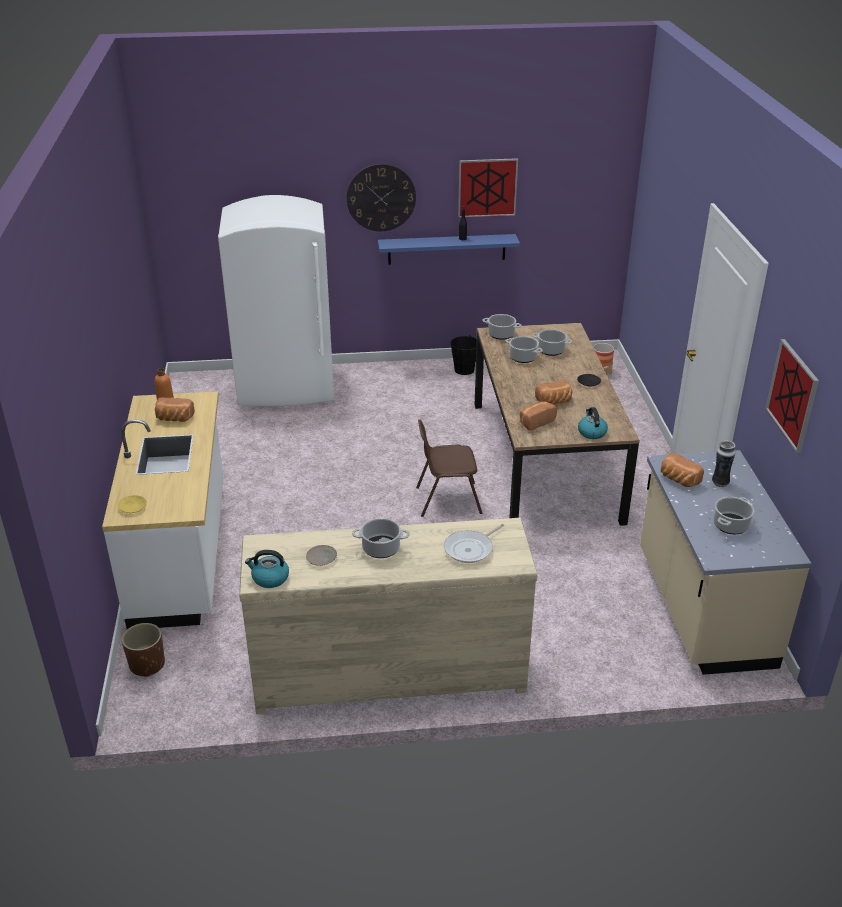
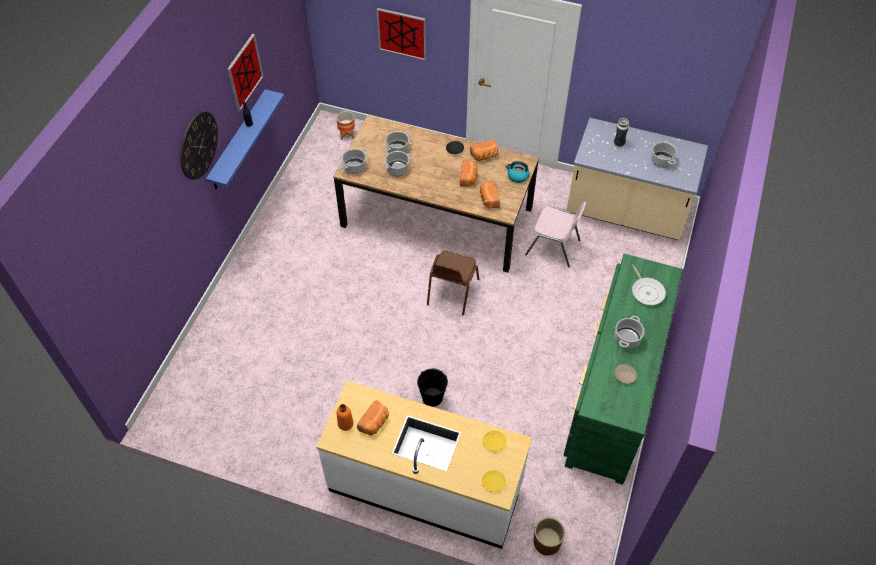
camera: 65 degrees left, 20 degrees up
white fridge [218,195,334,406] -> none
beige dresser [239,518,538,714] -> green dresser [563,254,683,485]
kettle [245,550,289,588] -> none
black bucket [451,336,477,375] -> black bucket moved to [417,368,448,407]
bread [661,453,704,487] -> bread moved to [470,140,498,161]
picture [765,339,819,453] -> picture moved to [377,8,426,60]
none -> yellow plate [483,431,506,451]
none -> pink chair [525,202,587,268]

